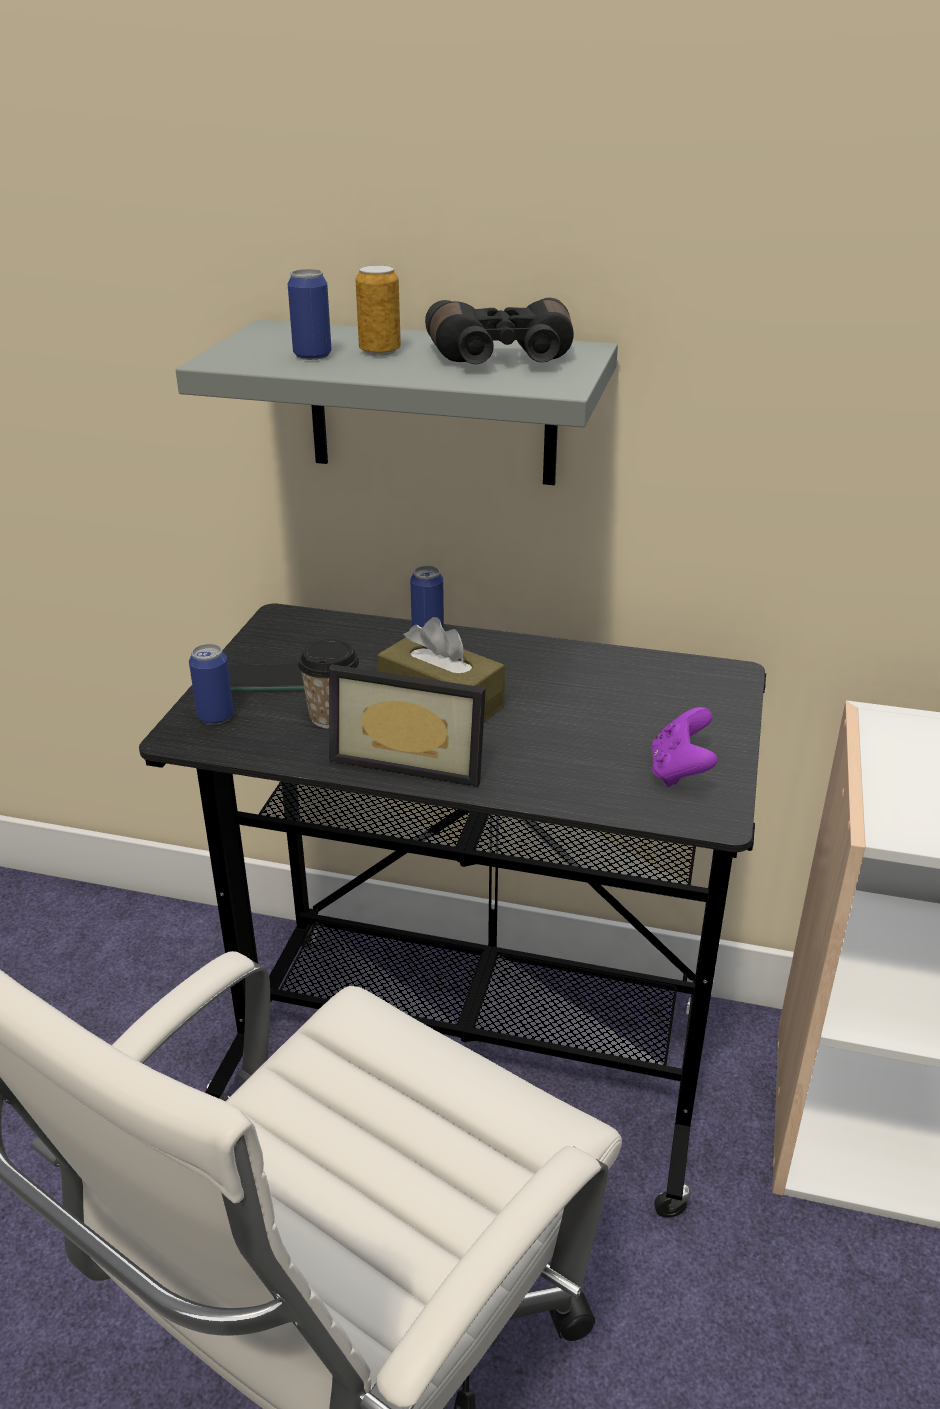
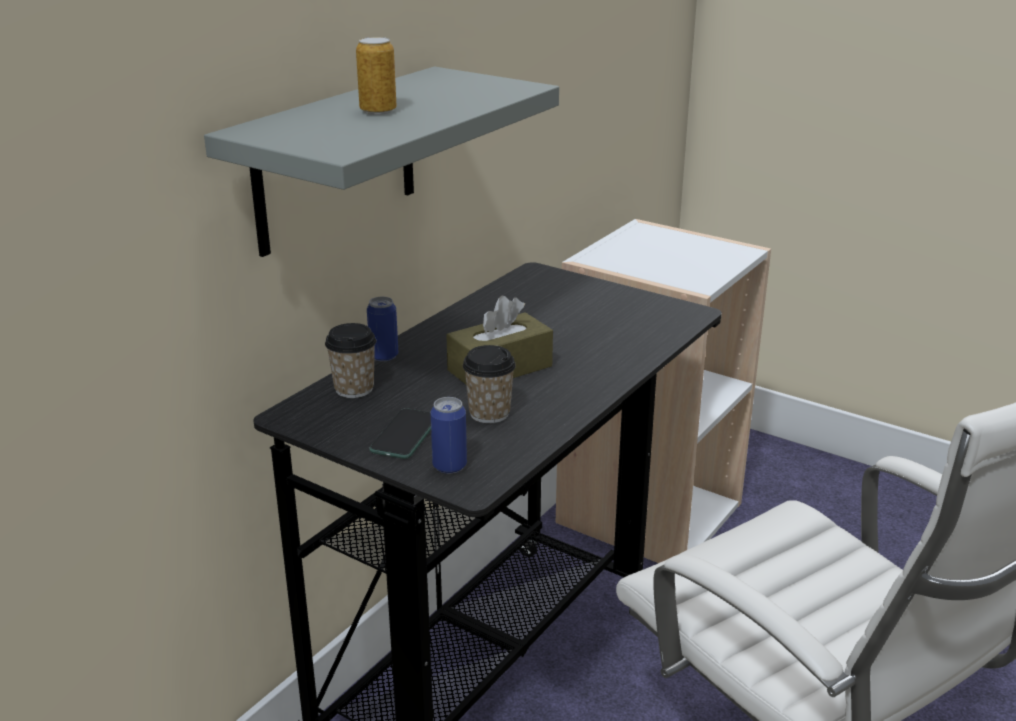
camera: 70 degrees left, 5 degrees down
can [288,269,331,360] -> none
picture frame [329,664,486,787] -> none
black binoculars [425,298,574,364] -> none
purple game controller [651,707,718,787] -> none
none -> cup [325,323,376,398]

